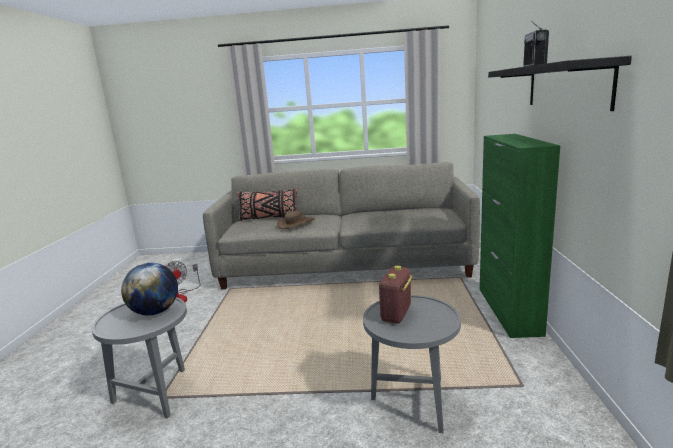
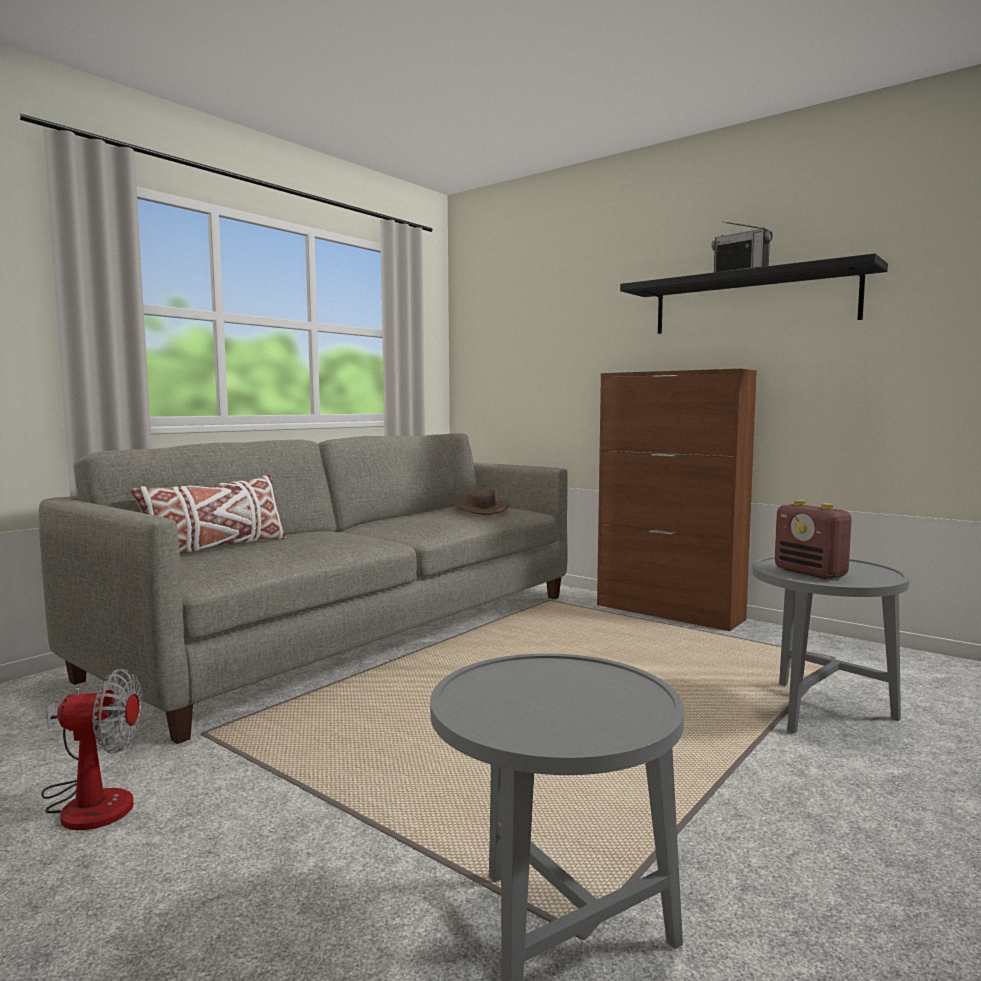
camera: 55 degrees left, 10 degrees down
globe [121,263,178,316] -> none
black pillow [237,188,298,221] -> white pillow [131,475,287,553]
brown hat [277,211,315,229] -> brown hat moved to [451,489,509,515]
green cabinet [480,134,560,338] -> brown cabinet [597,369,757,631]

